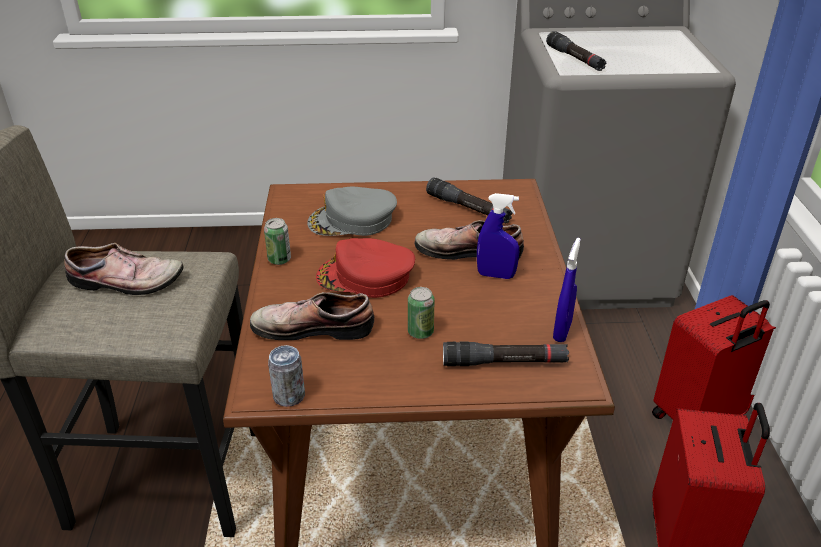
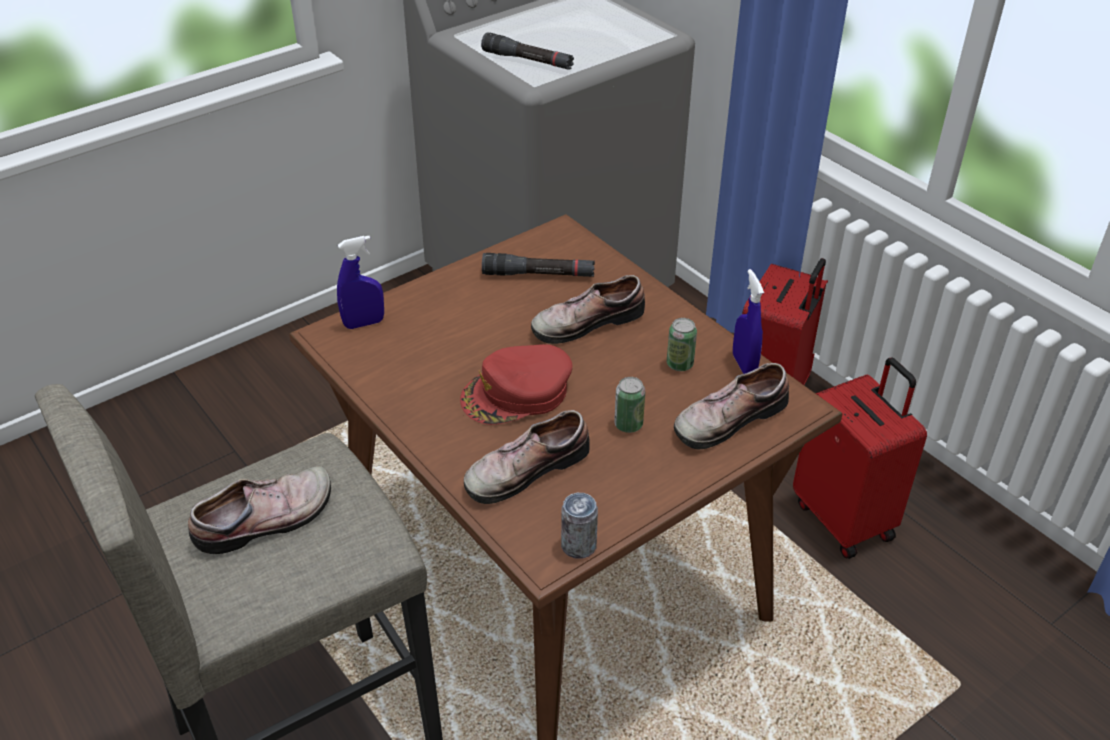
camera: 35 degrees left, 5 degrees up
can [264,218,291,265] -> can moved to [667,318,697,371]
grey cap [307,187,397,236] -> none
black flashlight [443,342,569,366] -> shoe [674,363,789,449]
blue spray bottle [477,193,519,279] -> blue spray bottle moved to [337,236,384,329]

